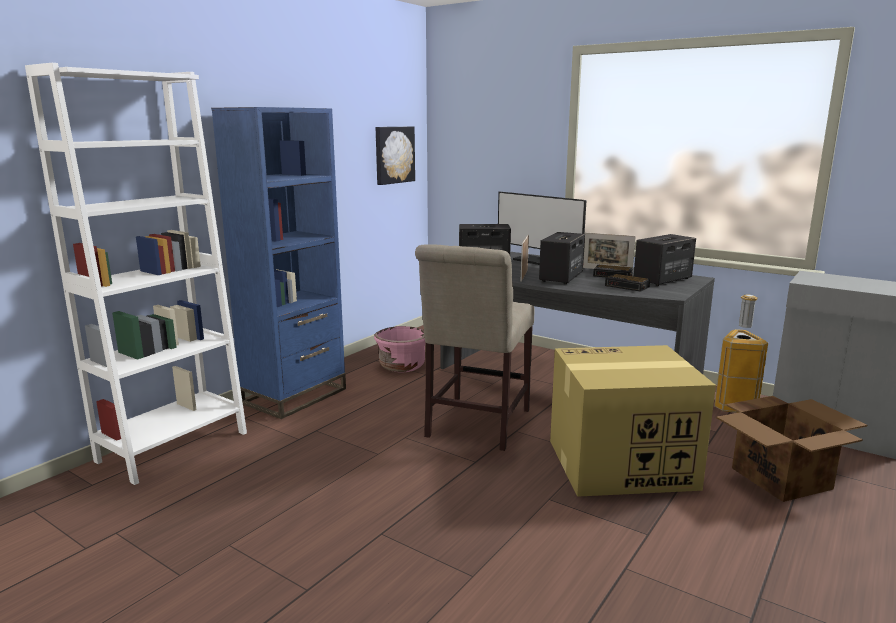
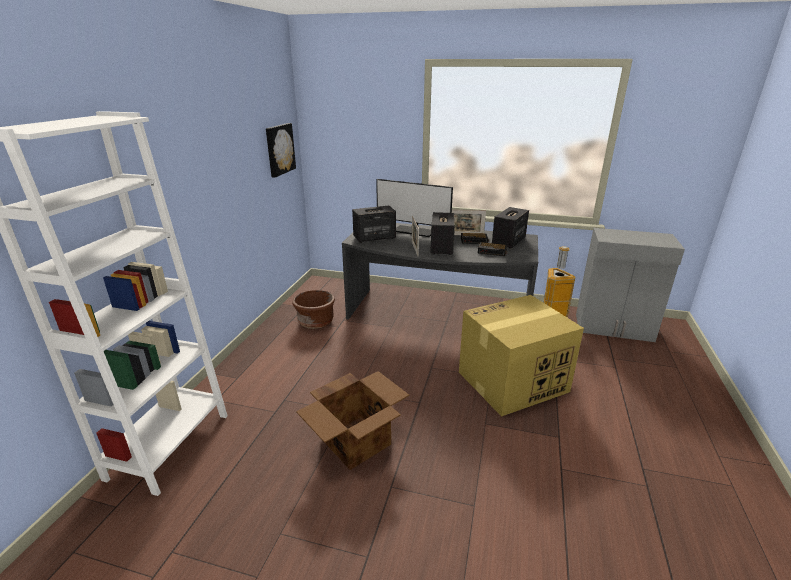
camera: 20 degrees left, 10 degrees up
blue bookcase [211,107,346,419] -> none
pink planter [374,326,426,372] -> brown planter [292,290,335,329]
beige chair [415,244,535,451] -> none
cardboard box [716,396,867,502] -> cardboard box moved to [296,371,409,470]

